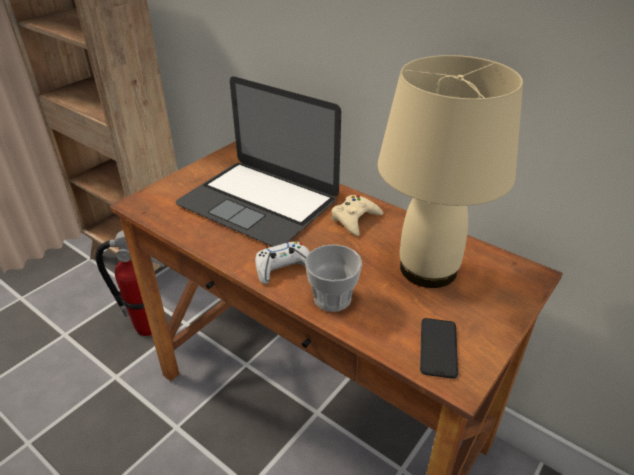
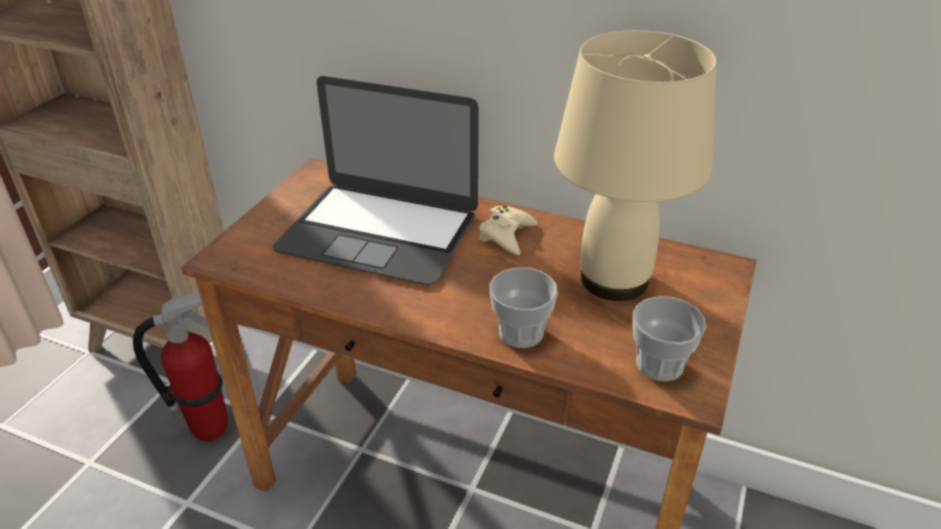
camera: 15 degrees left, 0 degrees up
white game controller [255,241,310,284] -> none
phone [420,318,458,379] -> cup [633,296,706,381]

